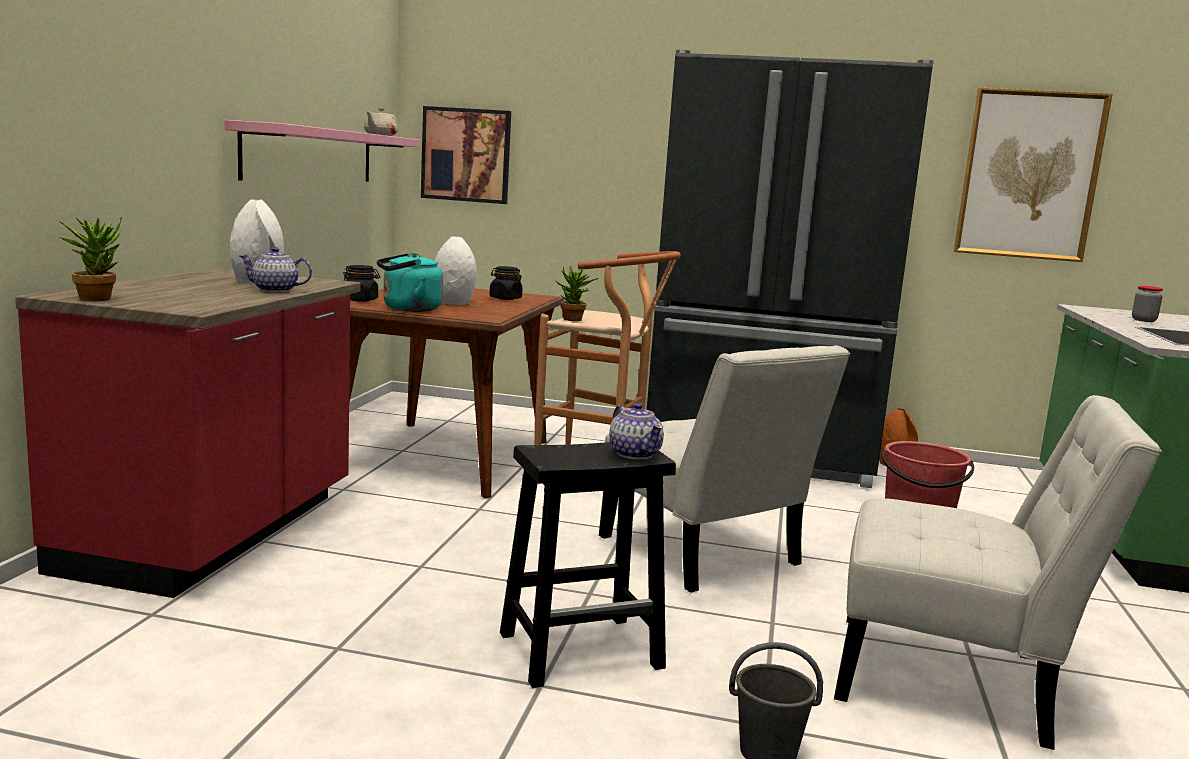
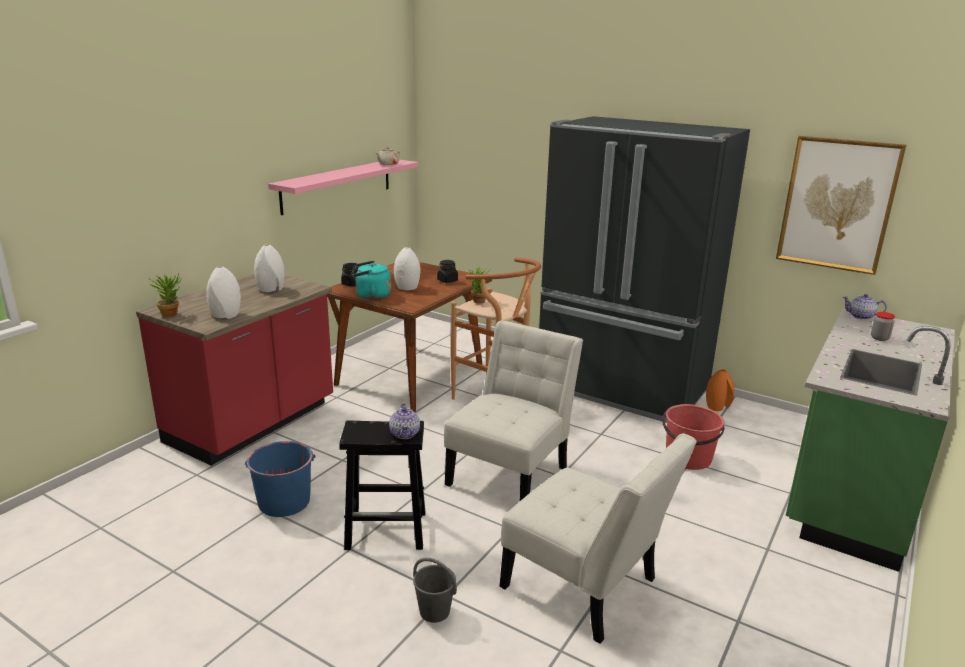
camera: 20 degrees right, 10 degrees up
teapot [239,247,312,292] -> teapot moved to [843,294,887,320]
picture [421,106,511,204] -> none
white chair [599,345,850,593] -> white chair turned 135 degrees counterclockwise [444,320,583,501]
none -> white vase [206,266,241,319]
none -> blue bucket [245,441,316,517]

